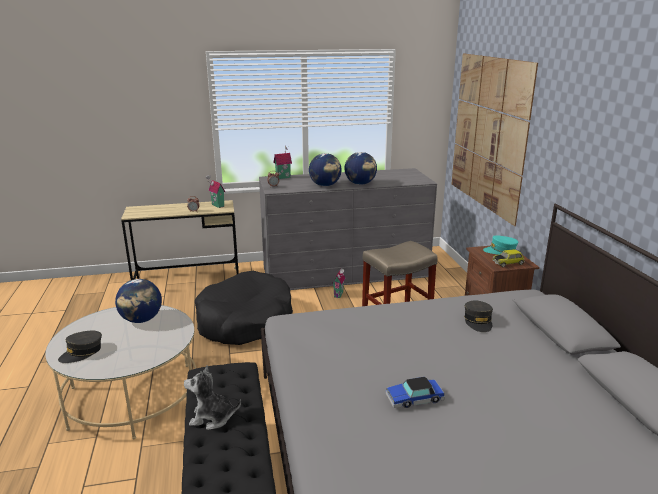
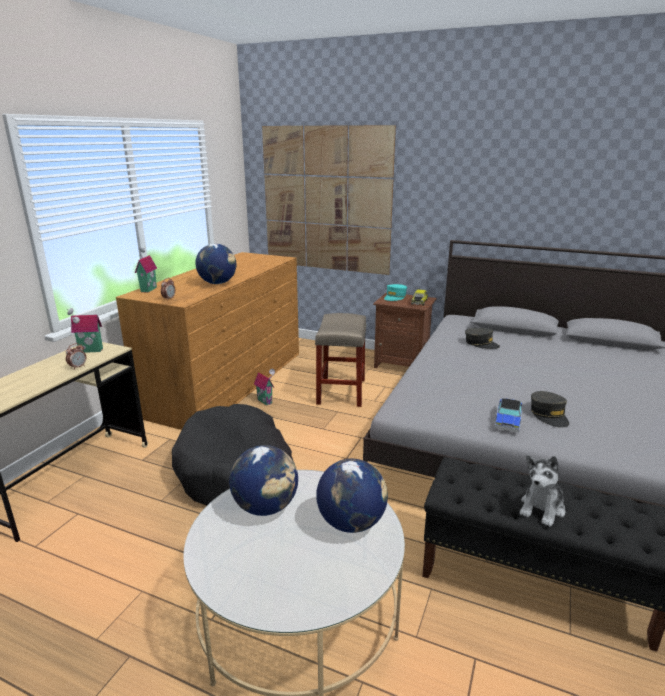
camera: 55 degrees left, 0 degrees up
grey cap [58,331,102,363] -> grey cap moved to [531,391,569,428]
grey dresser [259,168,437,290] -> brown dresser [116,252,299,430]
globe [345,152,377,185] -> globe moved to [316,459,388,533]
toy car [386,377,445,408] -> toy car moved to [495,398,522,433]

